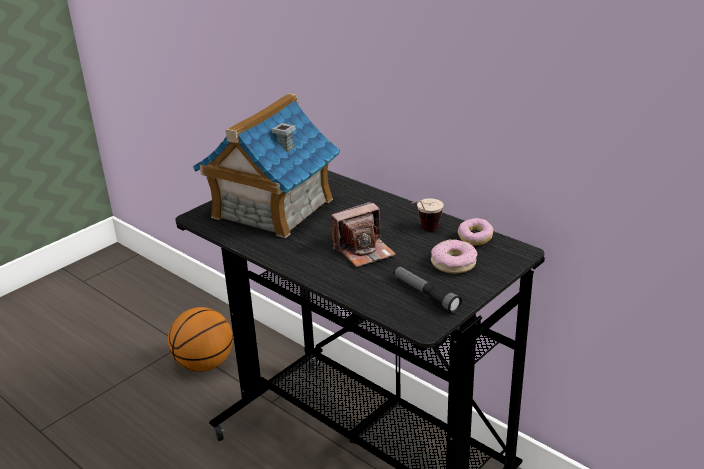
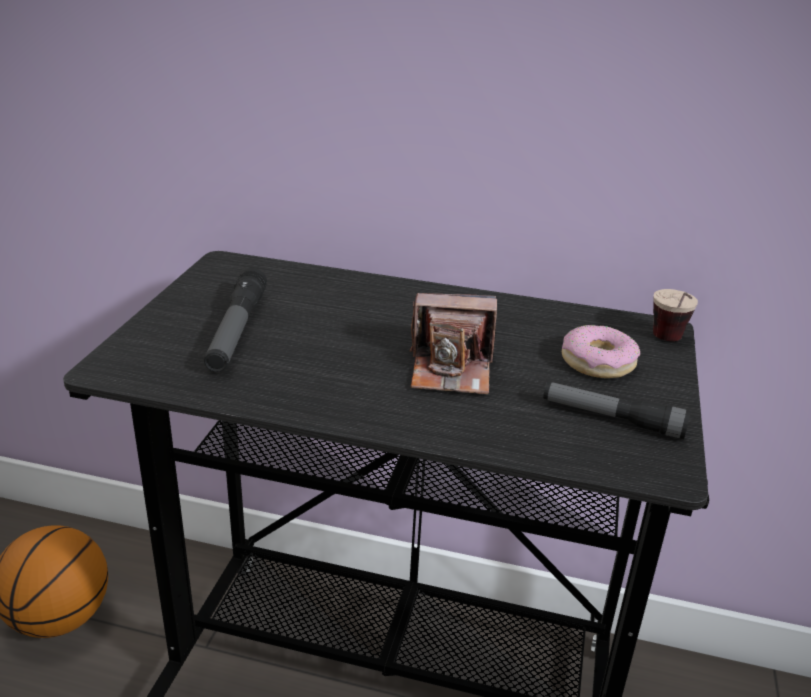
camera: 30 degrees left, 0 degrees up
toy house [193,93,341,238] -> flashlight [204,268,267,372]
camera [331,202,396,267] -> camera turned 60 degrees clockwise [409,293,497,394]
cup [412,198,444,231] -> cup moved to [653,289,698,341]
donut [458,218,493,246] -> none

